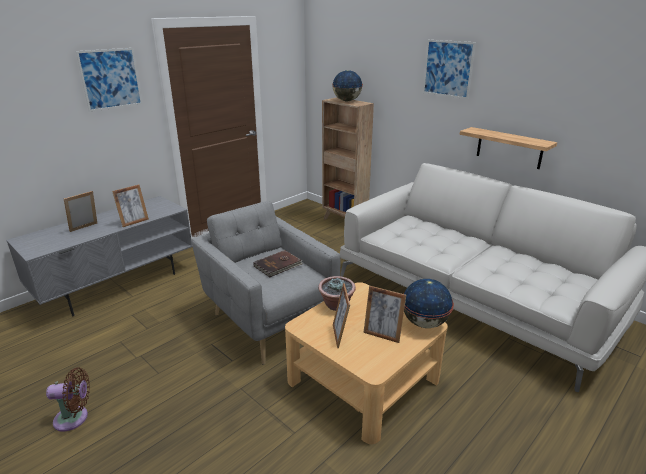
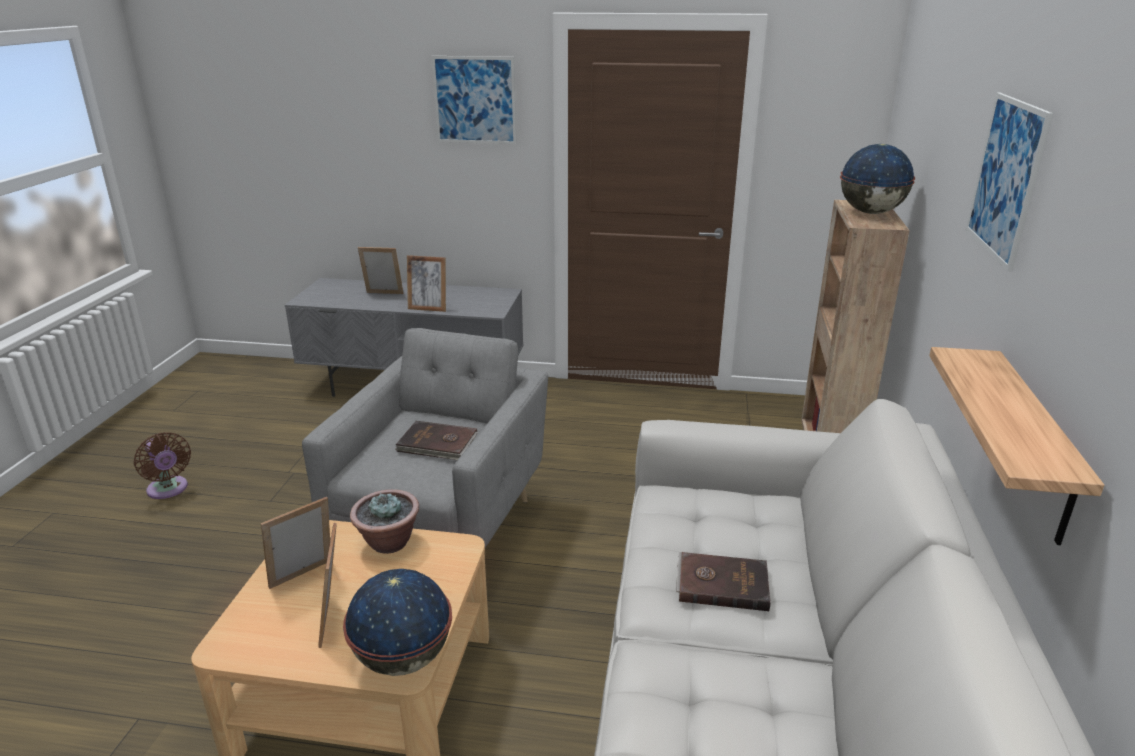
camera: 55 degrees right, 0 degrees up
none -> brown book [676,552,771,611]

